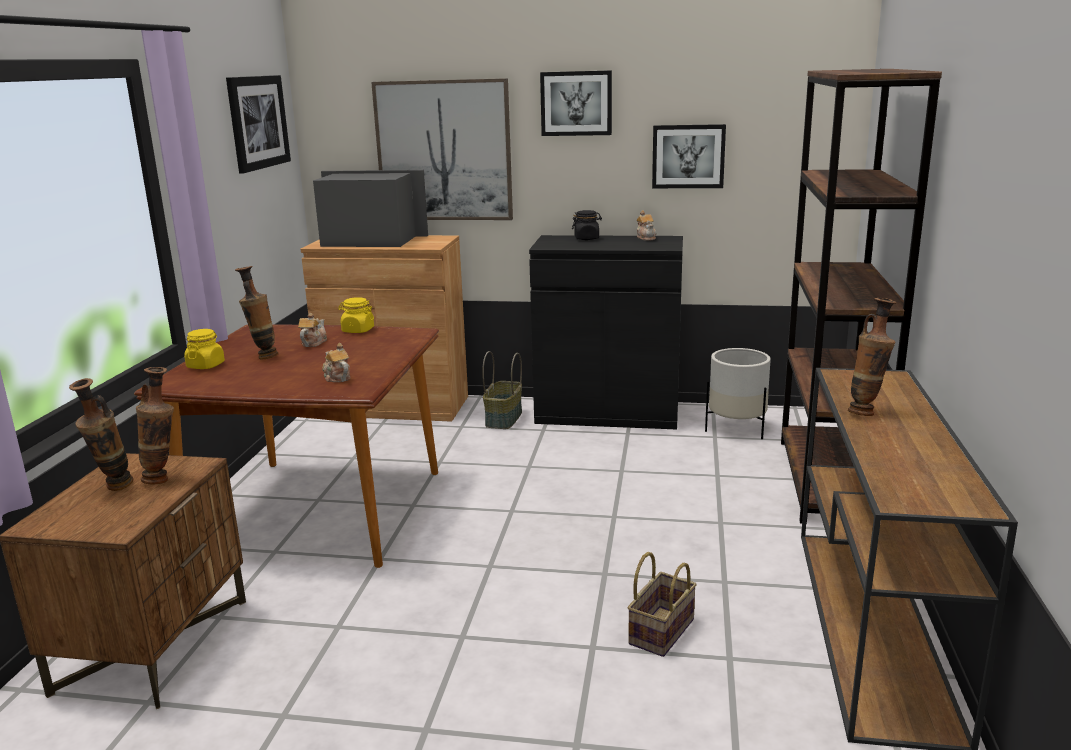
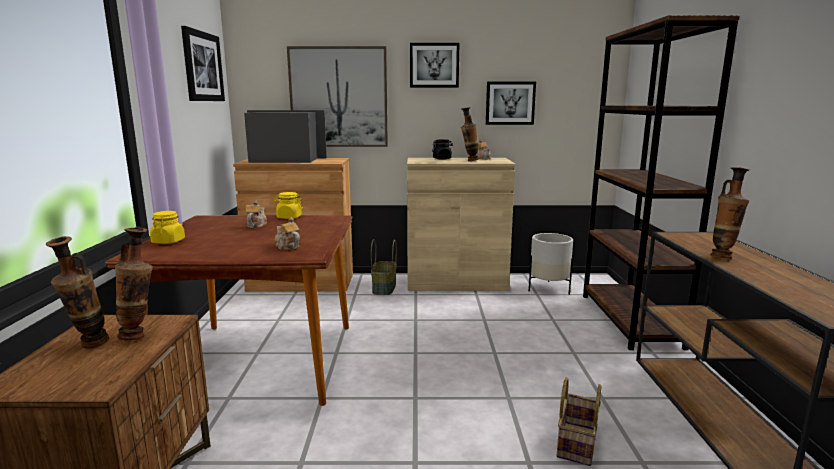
camera: 10 degrees left, 5 degrees down
vase [235,266,279,359] -> vase moved to [461,107,479,161]
black cabinet [529,235,683,430] -> beige cabinet [407,158,515,291]

